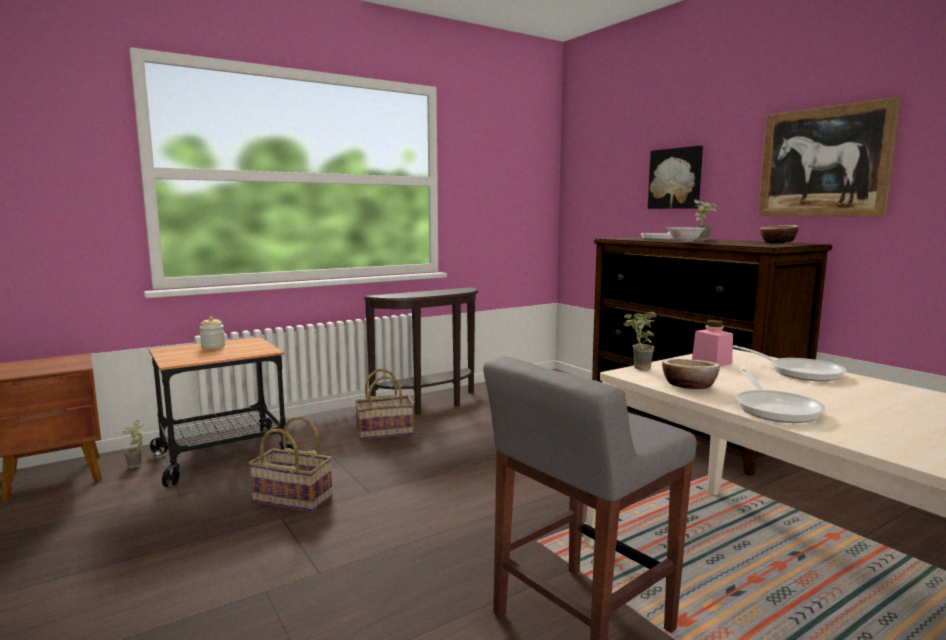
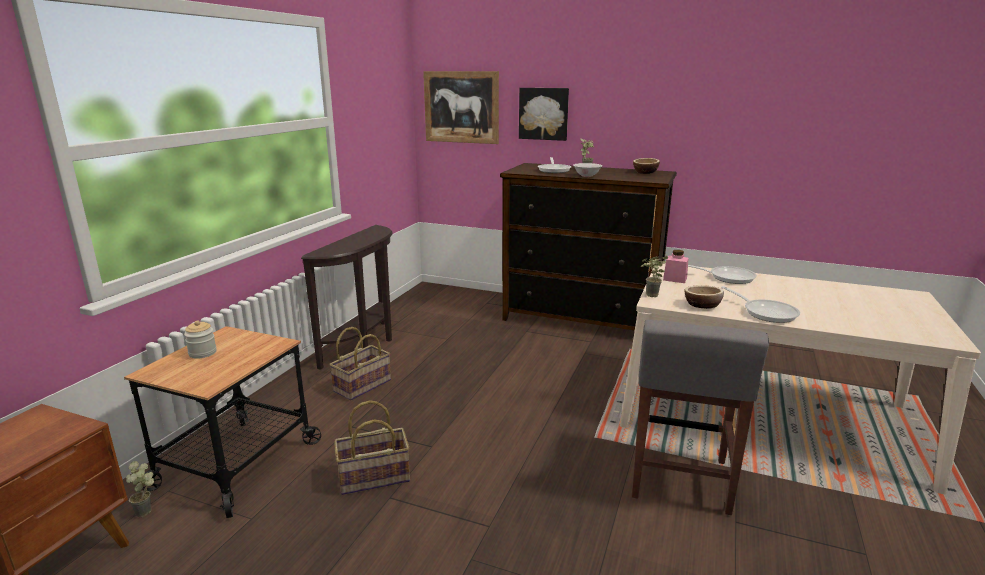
camera: 35 degrees left, 10 degrees up
picture [758,97,901,217] -> picture moved to [423,71,499,144]

